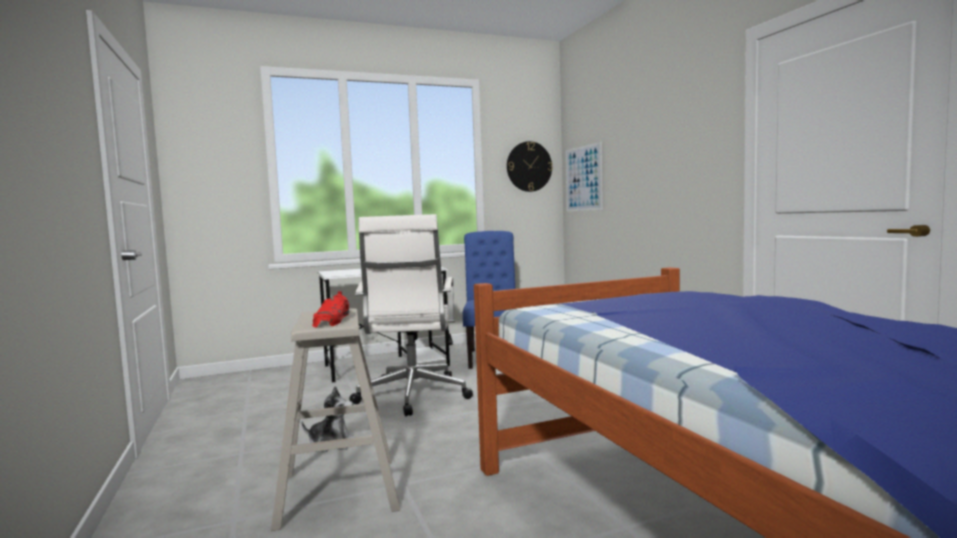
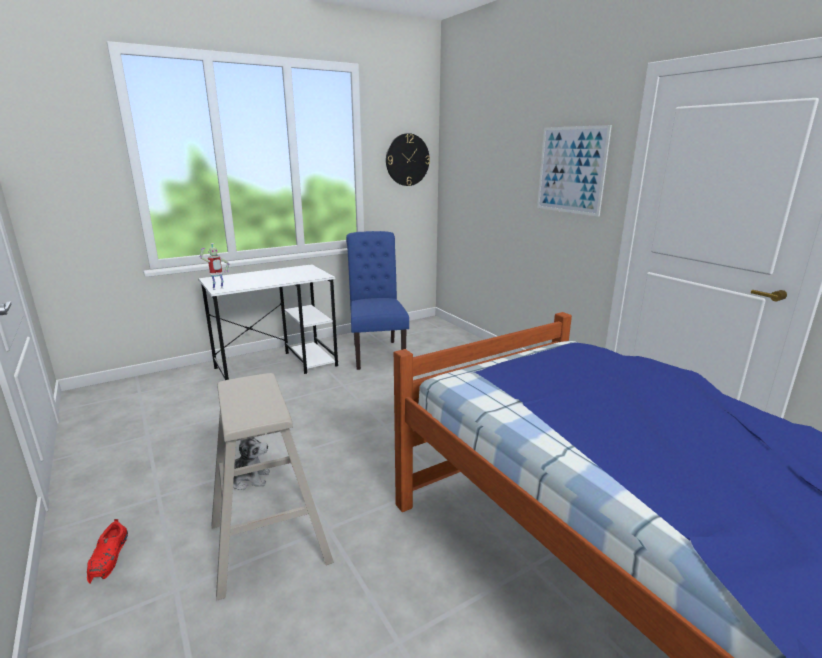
camera: 10 degrees left, 15 degrees up
red shoe [312,291,350,328] -> red shoe moved to [87,519,128,583]
white office chair [349,214,473,416] -> none
picture [566,142,603,211] -> picture moved to [537,125,612,217]
none -> toy robot [200,243,229,290]

